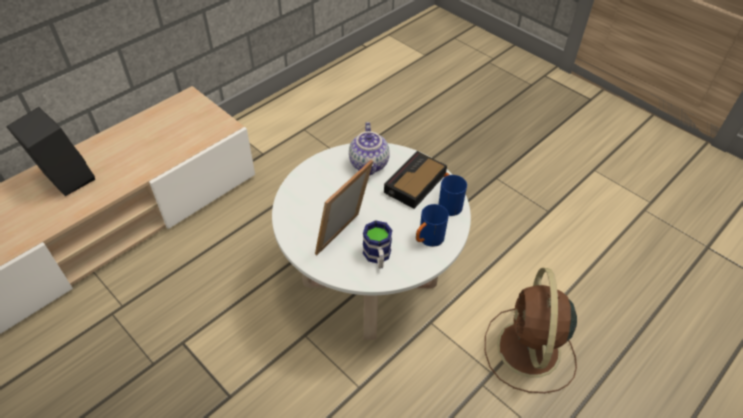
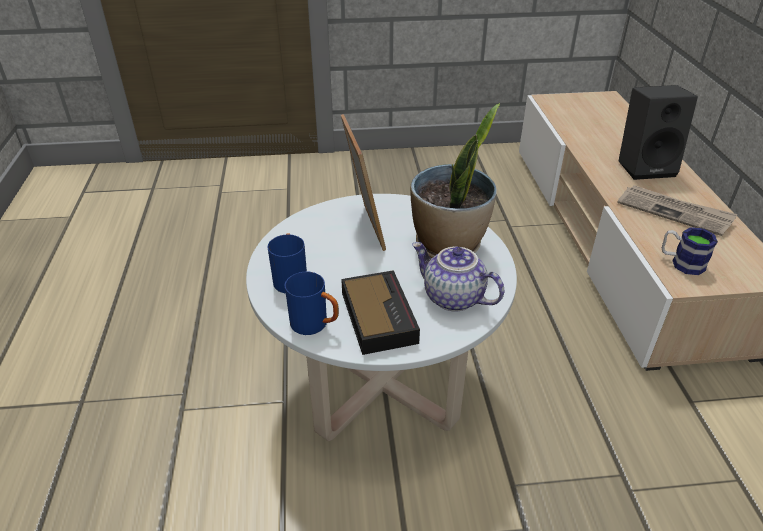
camera: 130 degrees right, 10 degrees down
mug [363,220,393,269] -> mug moved to [662,227,718,275]
brown fan [485,268,577,393] -> none
none -> potted plant [410,103,500,258]
none -> newspaper [617,185,737,236]

